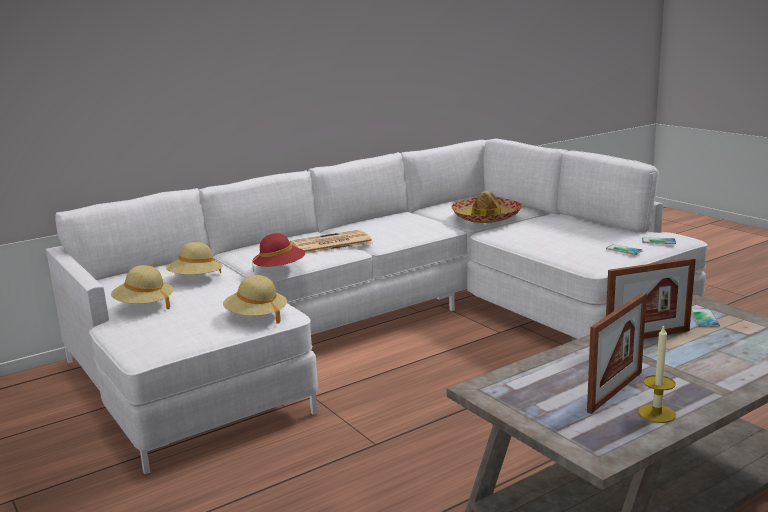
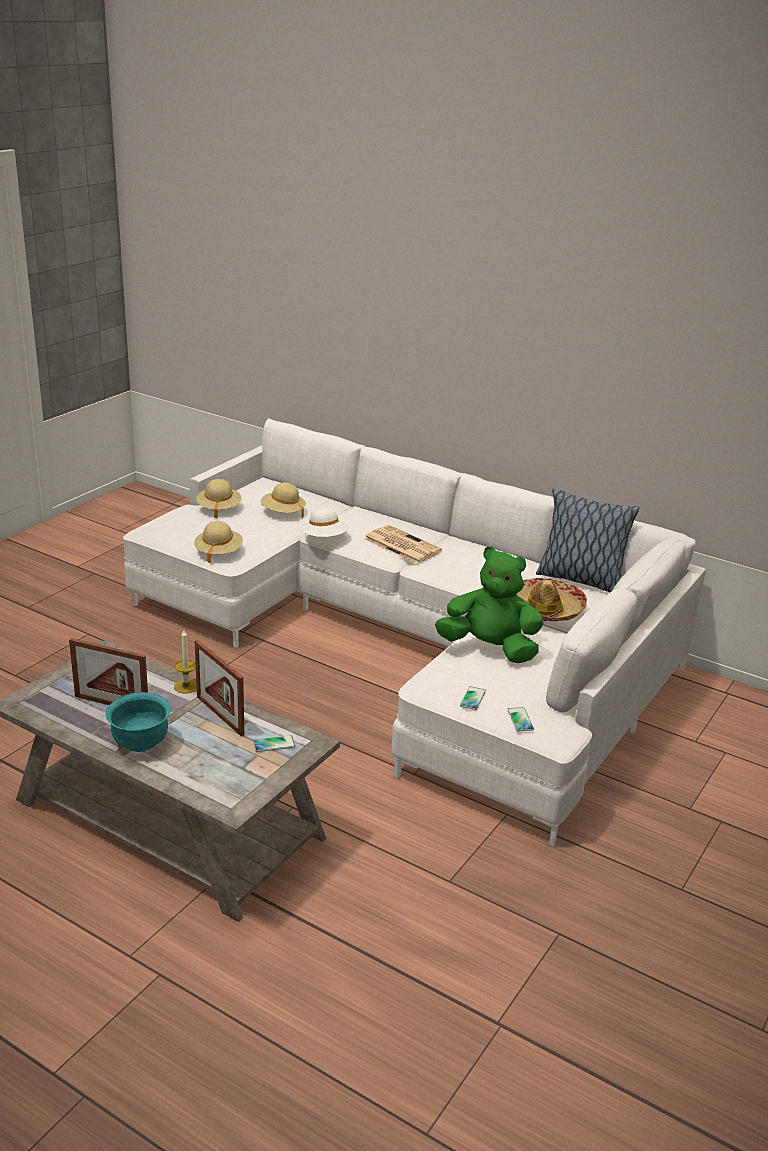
camera: 65 degrees right, 10 degrees up
red hat [252,233,305,267] -> white hat [301,507,349,537]
candle [638,324,676,423] -> candle moved to [174,630,197,694]
none -> turquoise bowl [106,692,171,752]
none -> green plush toy [435,546,544,664]
none -> pillow [536,489,639,592]

